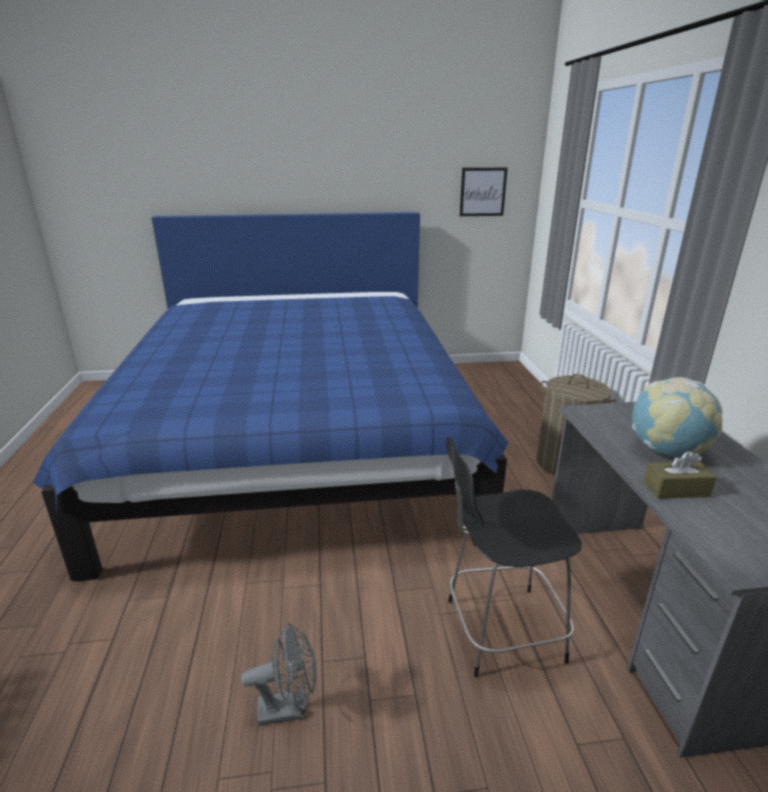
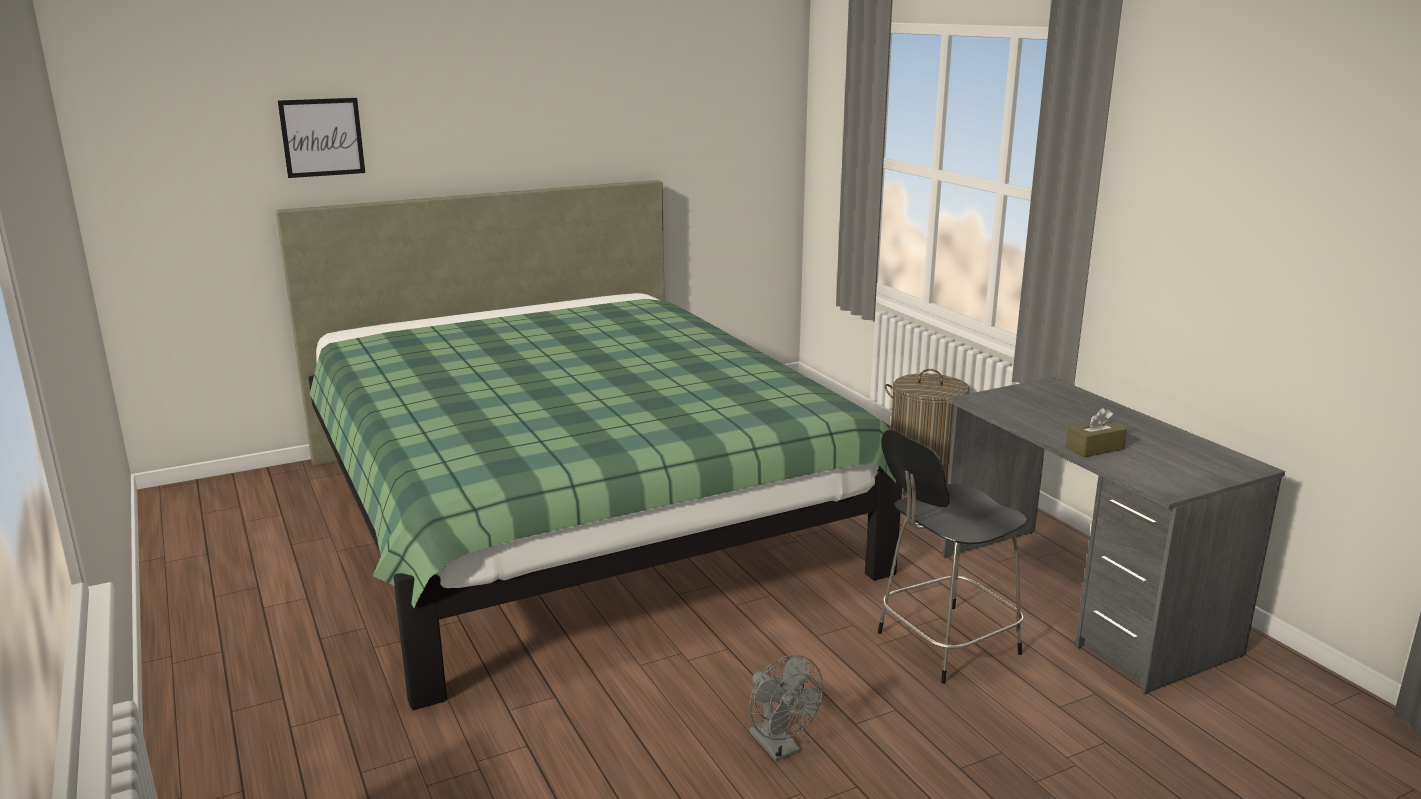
camera: 20 degrees left, 5 degrees down
blue bed [33,212,508,581] -> green bed [276,180,902,710]
grey fan [241,623,316,726] -> grey fan turned 90 degrees clockwise [750,655,823,761]
picture [460,168,508,216] -> picture moved to [278,98,365,178]
globe [632,377,723,457] -> none

